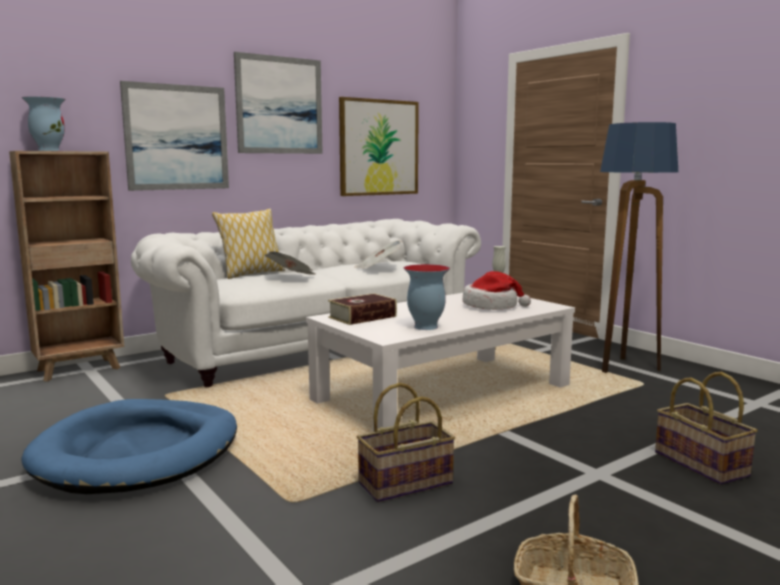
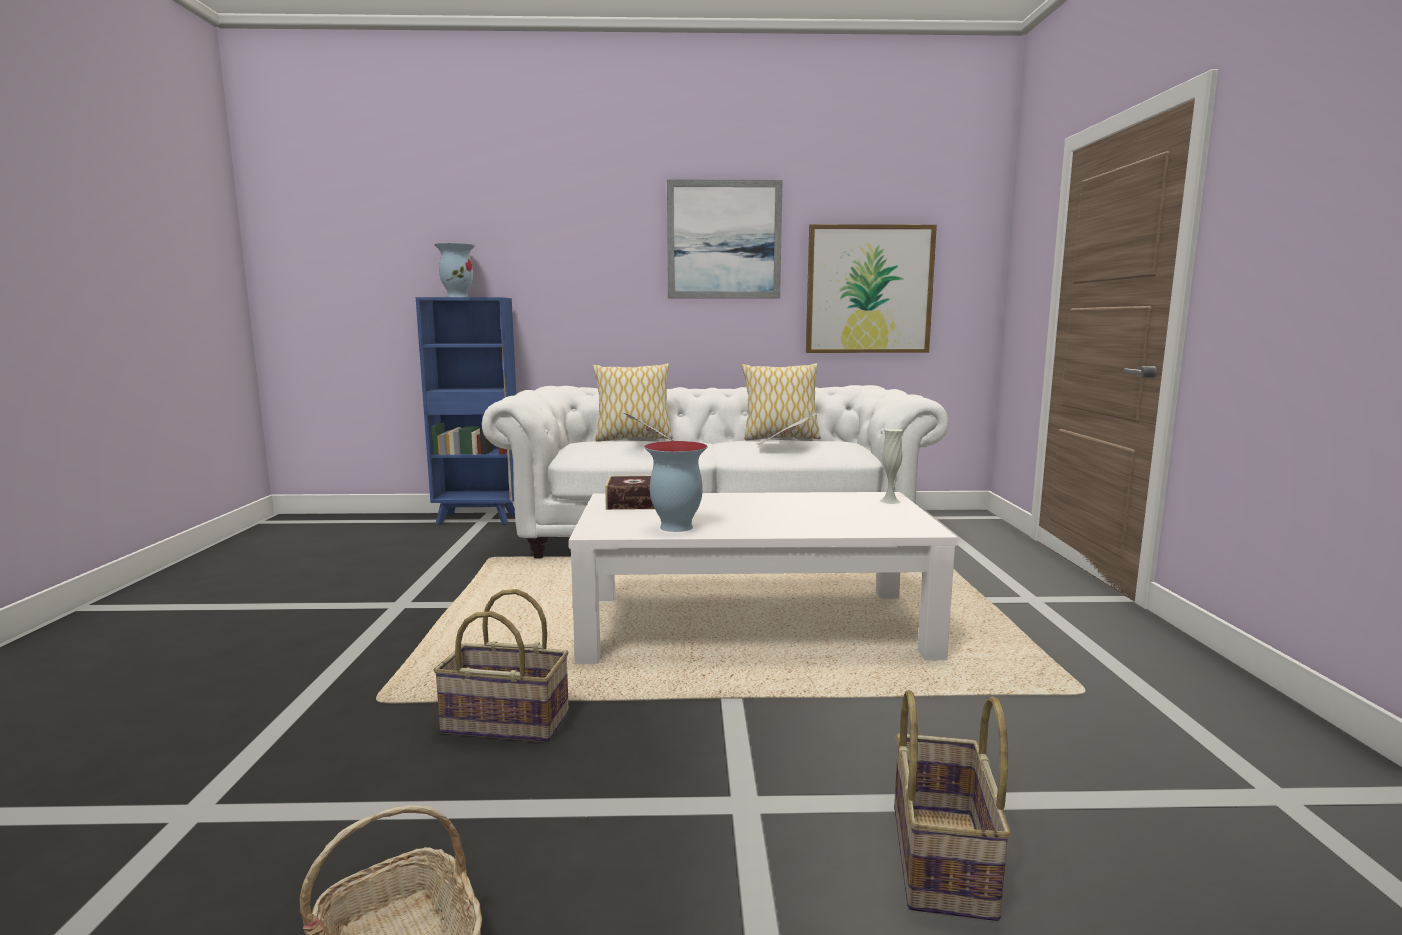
camera: 35 degrees right, 0 degrees up
brown bookcase [9,151,124,381] -> blue bookcase [416,297,516,525]
blue dog bed [22,399,237,494] -> none
picture [120,81,229,191] -> none
hat [463,271,531,310] -> none
floor lamp [600,122,678,373] -> none
none -> pillow [742,363,821,441]

